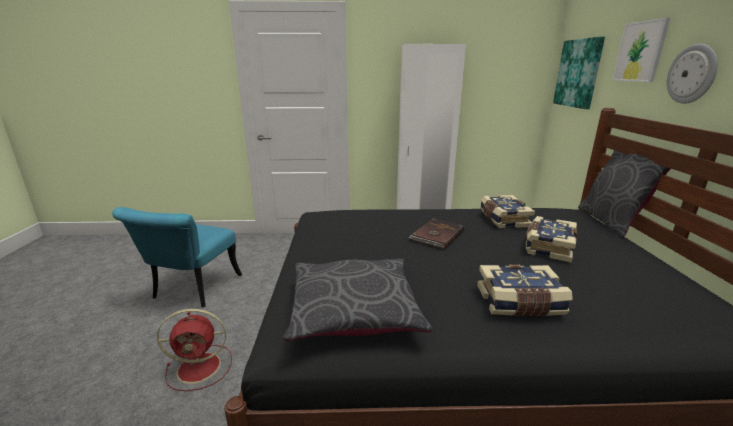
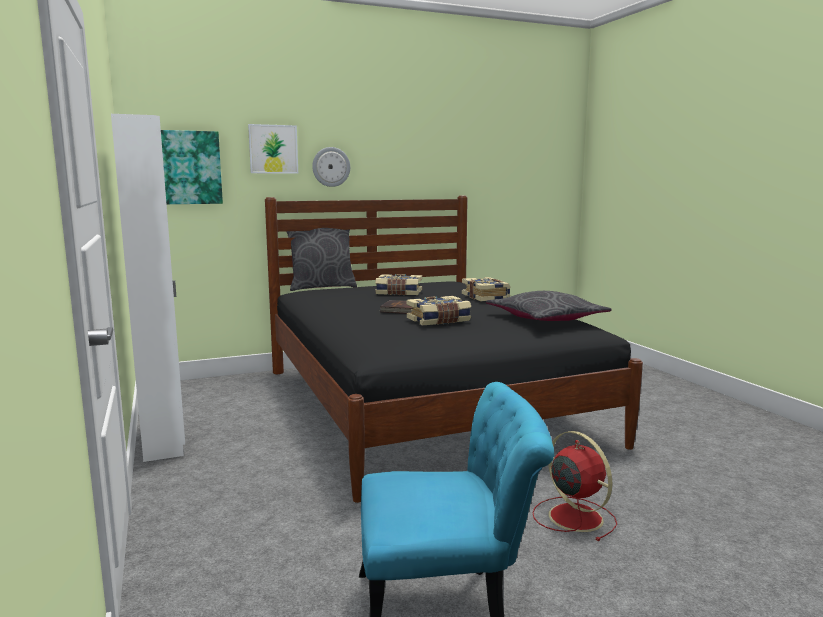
camera: 110 degrees left, 10 degrees down
book [480,195,535,228] -> book moved to [407,296,471,325]

